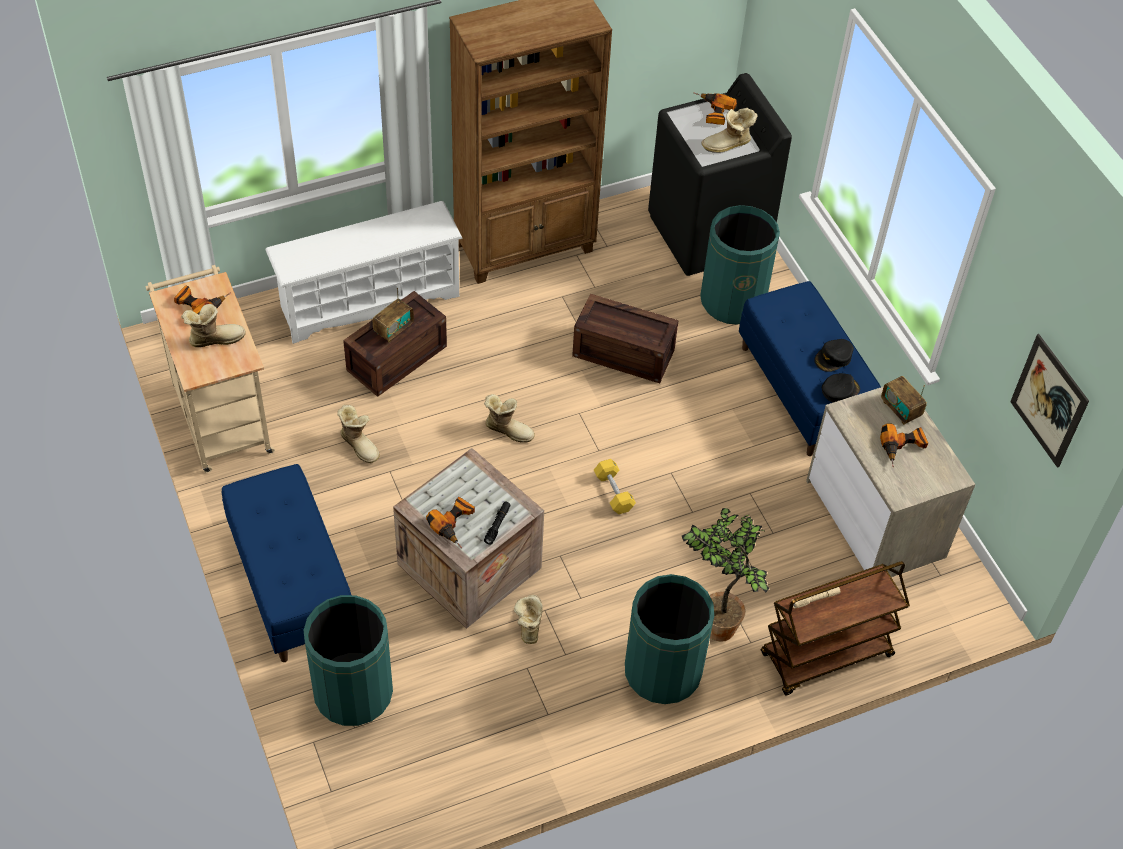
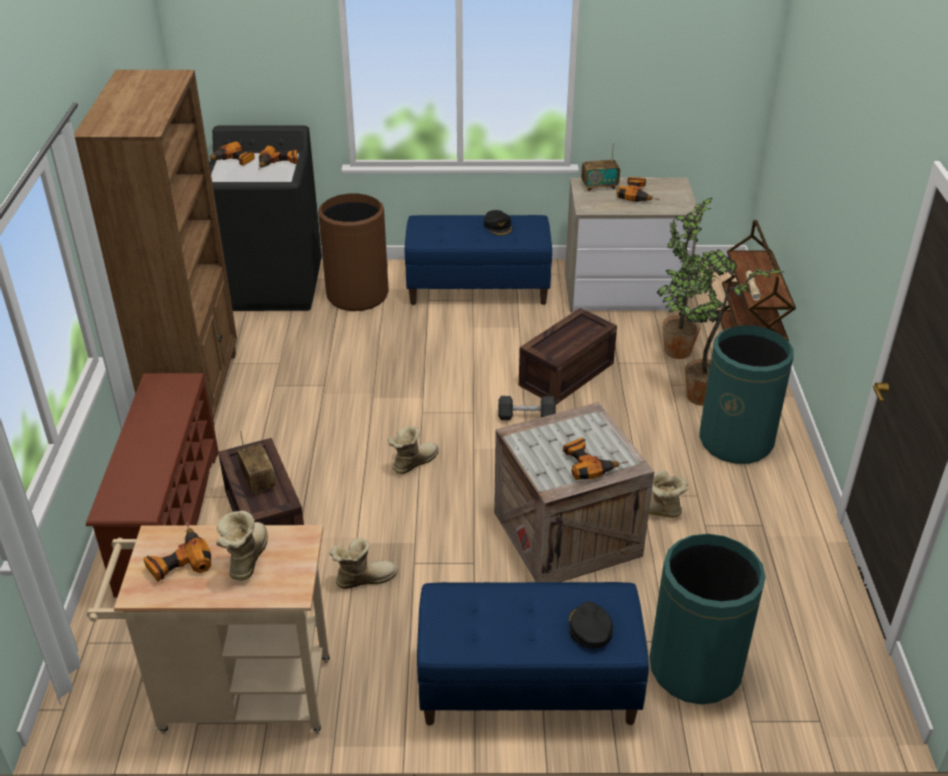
camera: 65 degrees left, 15 degrees down
white shoe rack [265,201,463,344] -> brown shoe rack [86,373,219,598]
black flashlight [484,502,510,545] -> none
crate [572,294,679,383] -> crate moved to [519,308,617,404]
yellow dumbbell [594,459,636,514] -> black dumbbell [498,396,556,420]
green trash can [700,205,780,325] -> brown trash can [318,193,389,311]
boot [701,107,757,153] -> power drill [258,146,297,170]
black cap [822,373,860,403] -> black cap moved to [569,601,613,648]
picture [1010,334,1089,468] -> none
none -> potted plant [663,197,727,359]

